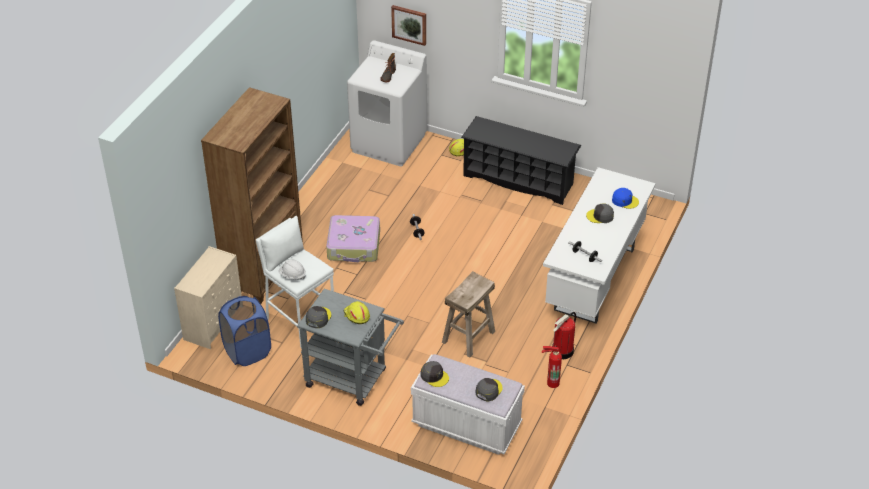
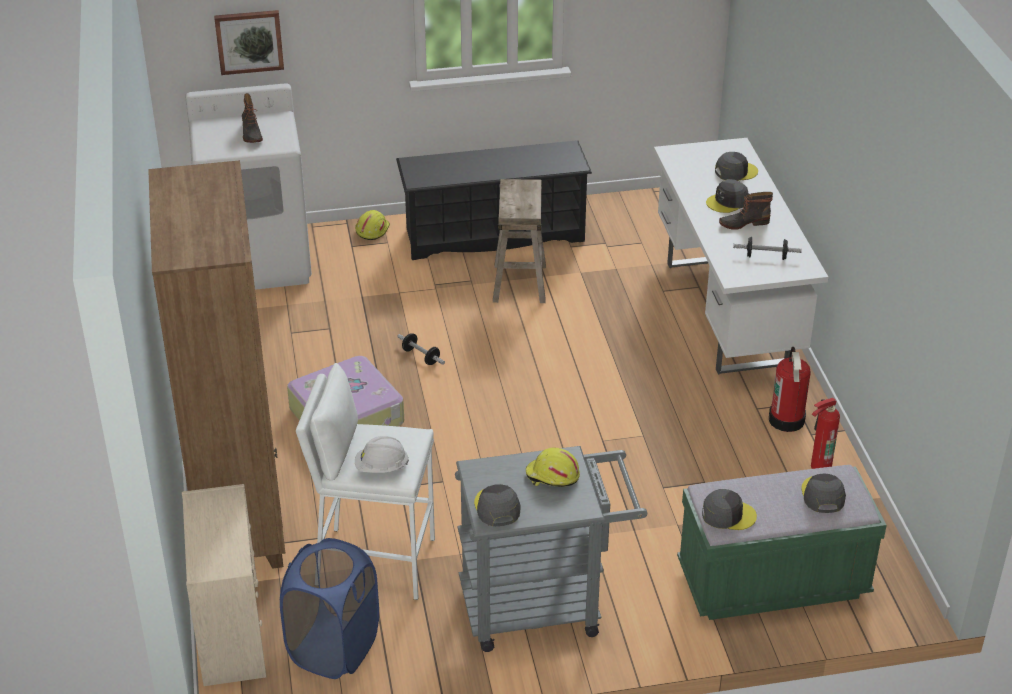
camera: 35 degrees left, 5 degrees down
white bench [411,354,525,455] -> green bench [677,465,887,620]
beige stool [442,271,495,358] -> beige stool moved to [493,179,546,303]
blue cap [612,188,639,209] -> grey cap [715,152,758,181]
none -> boot [719,192,773,230]

